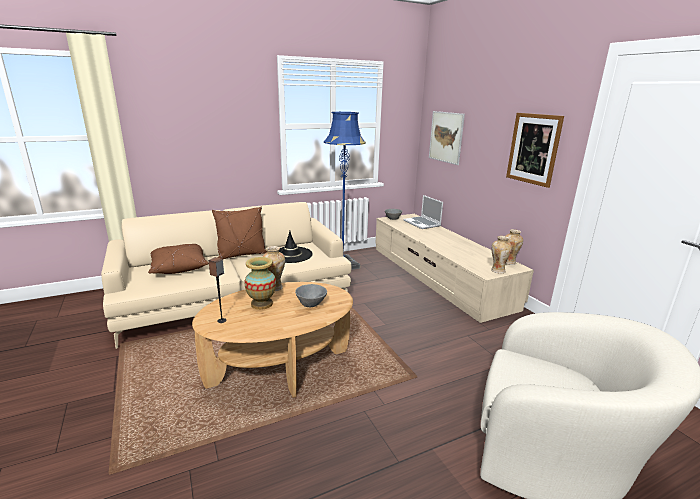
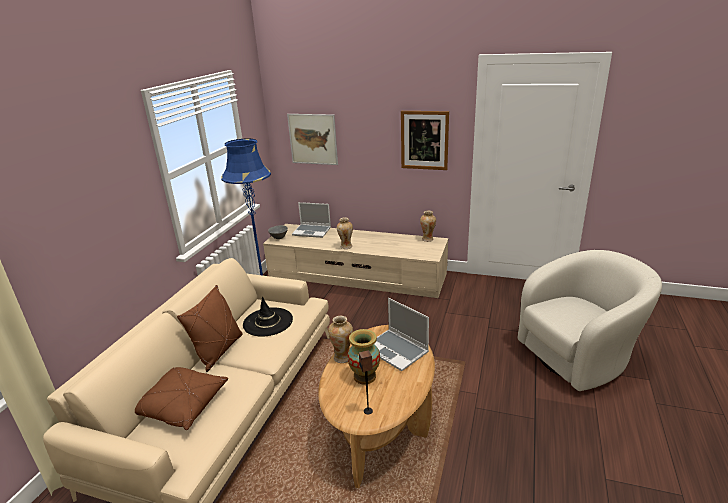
camera: 45 degrees left, 5 degrees up
grey bowl [295,284,327,307] -> laptop [374,298,429,371]
vase [491,236,512,274] -> vase moved to [337,217,353,249]

